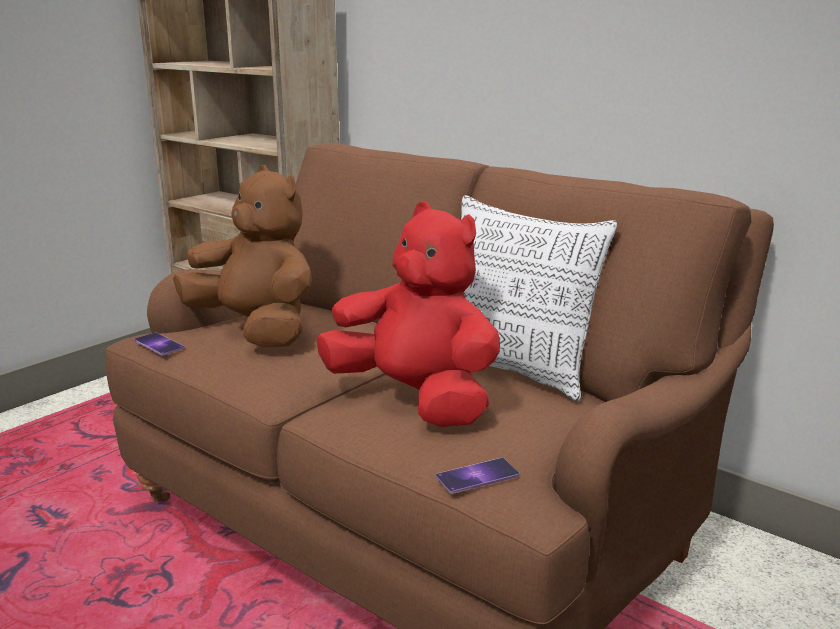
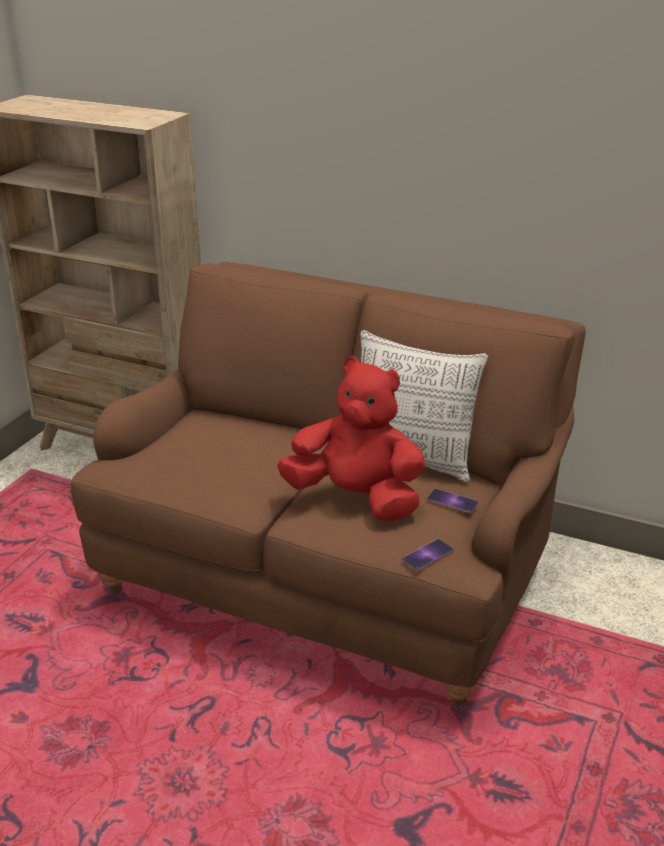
camera: 15 degrees left, 10 degrees up
phone [134,332,185,355] -> phone moved to [427,488,479,513]
brown plush toy [173,165,312,347] -> none

